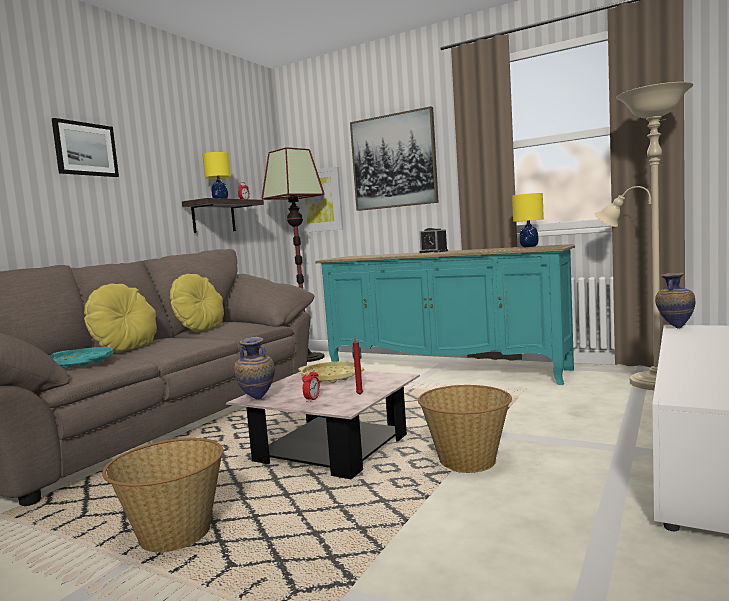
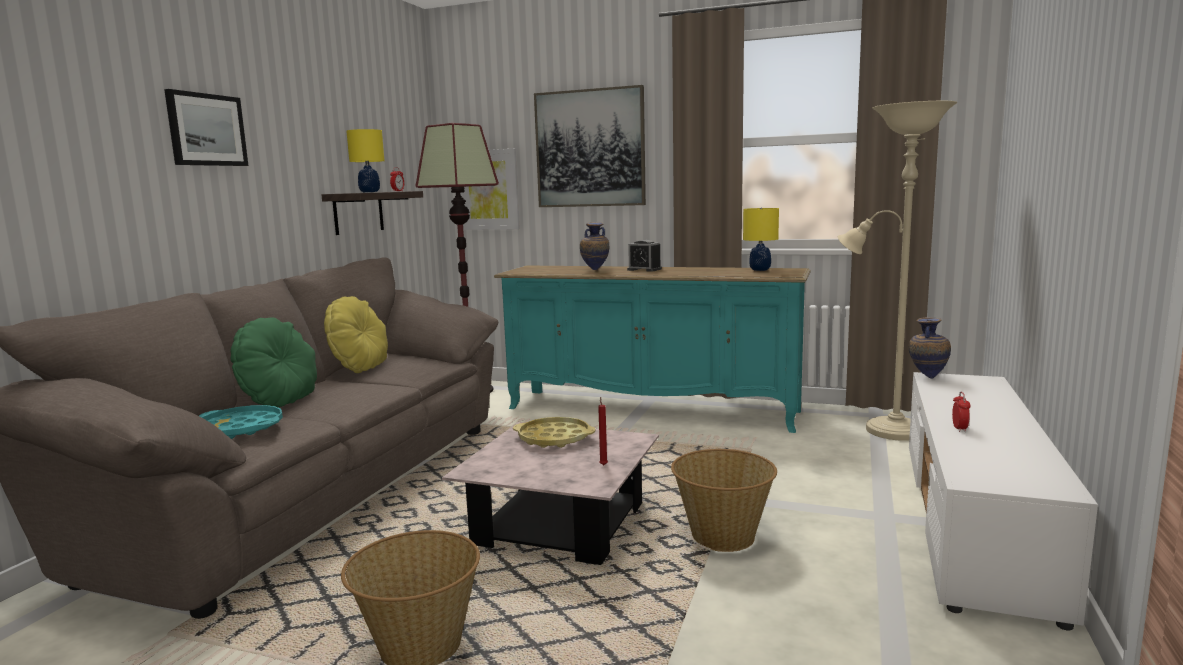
camera: 10 degrees left, 5 degrees up
yellow pillow [84,284,157,353] -> green pillow [231,317,317,407]
vase [234,337,275,400] -> vase moved to [580,222,609,270]
alarm clock [302,368,320,402] -> alarm clock moved to [952,392,971,432]

